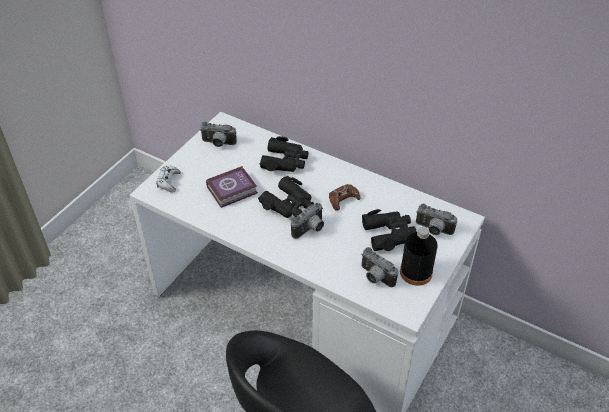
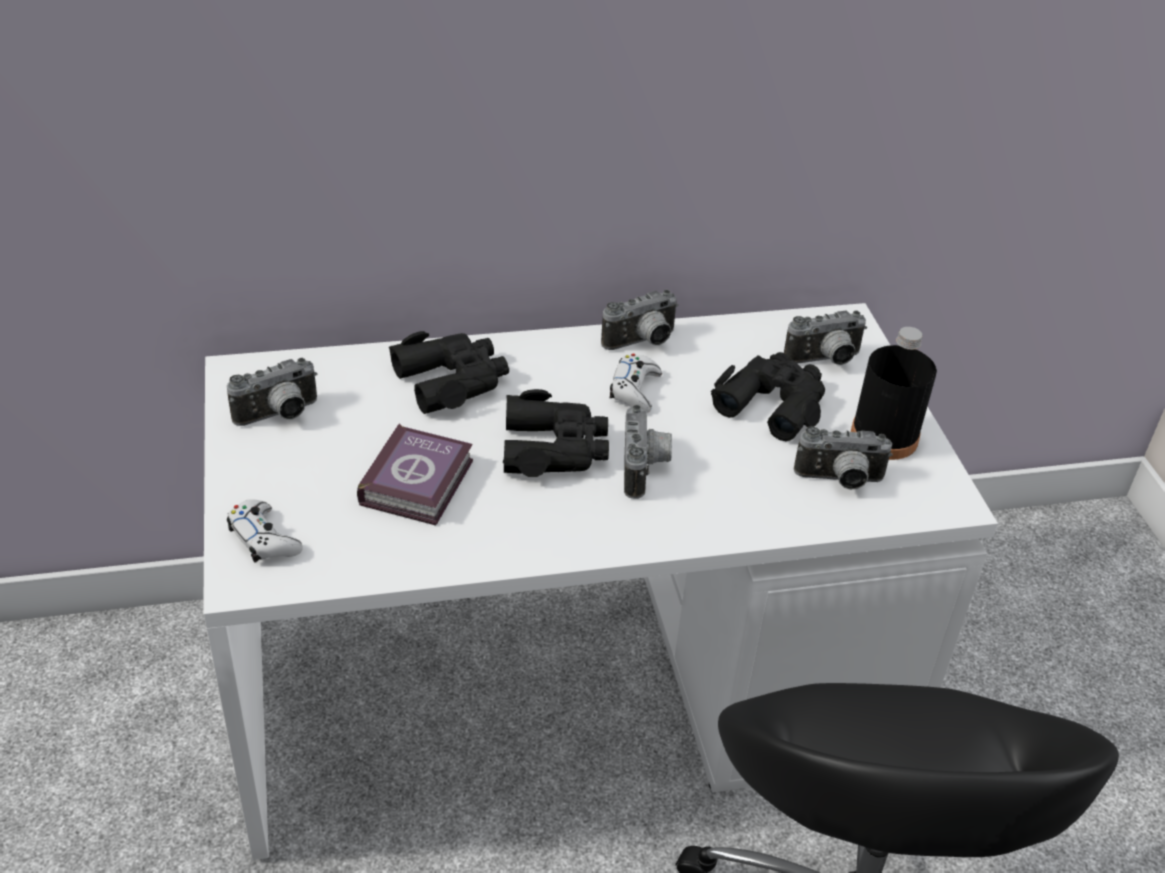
camera: 45 degrees left, 5 degrees down
brown game controller [329,184,361,211] -> white game controller [610,354,662,413]
none -> camera [601,290,679,350]

